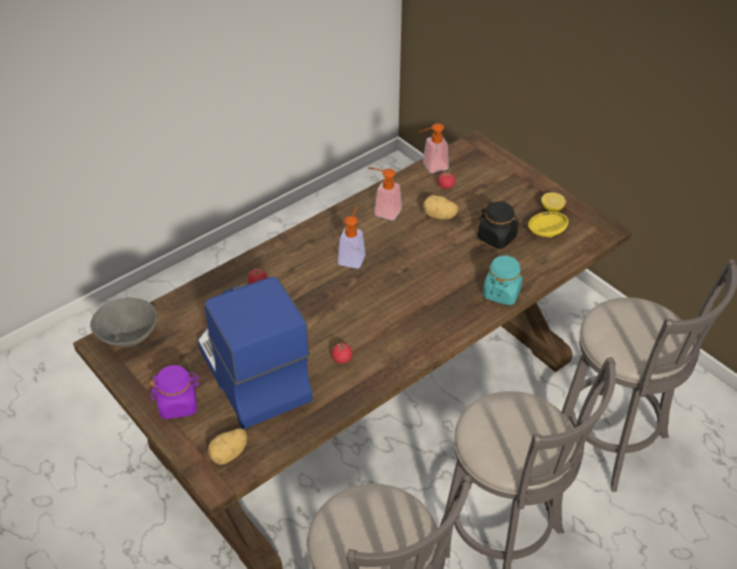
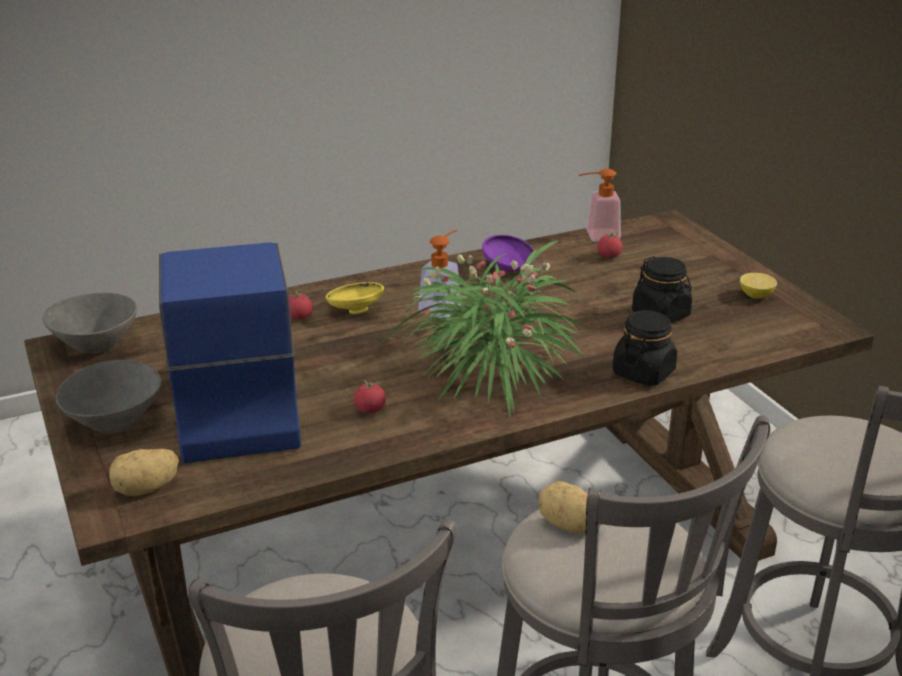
camera: 15 degrees right, 15 degrees down
purple jar [150,365,200,419] -> grey bowl [56,360,161,434]
soap dispenser [368,168,402,220] -> purple bowl [482,235,536,271]
potato [423,195,458,220] -> potato moved to [539,481,601,533]
turquoise jar [483,255,523,305] -> black jar [612,310,677,386]
yellow bowl [528,211,568,237] -> yellow bowl moved to [326,282,384,314]
none -> potted plant [377,241,593,418]

